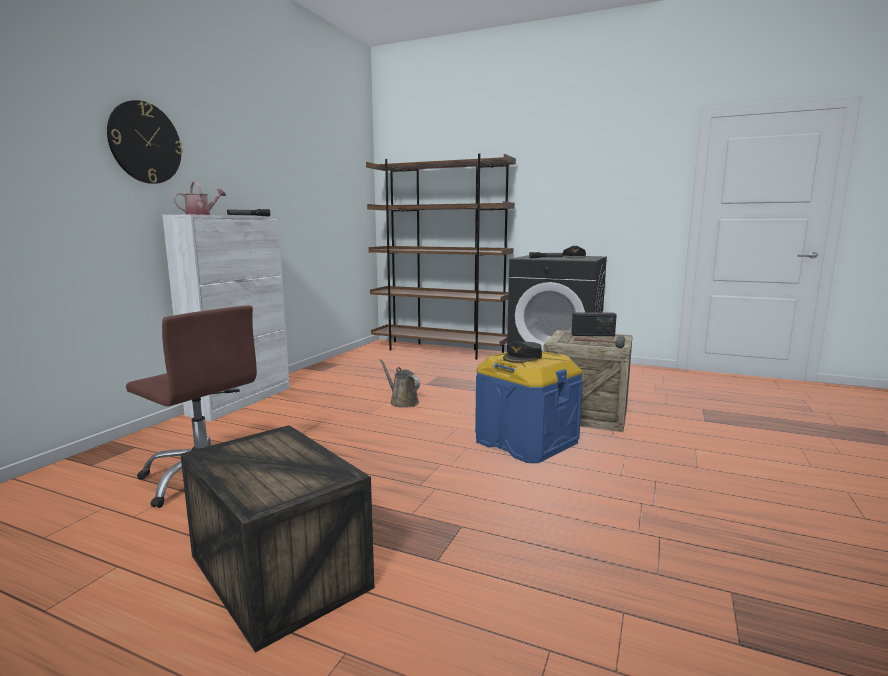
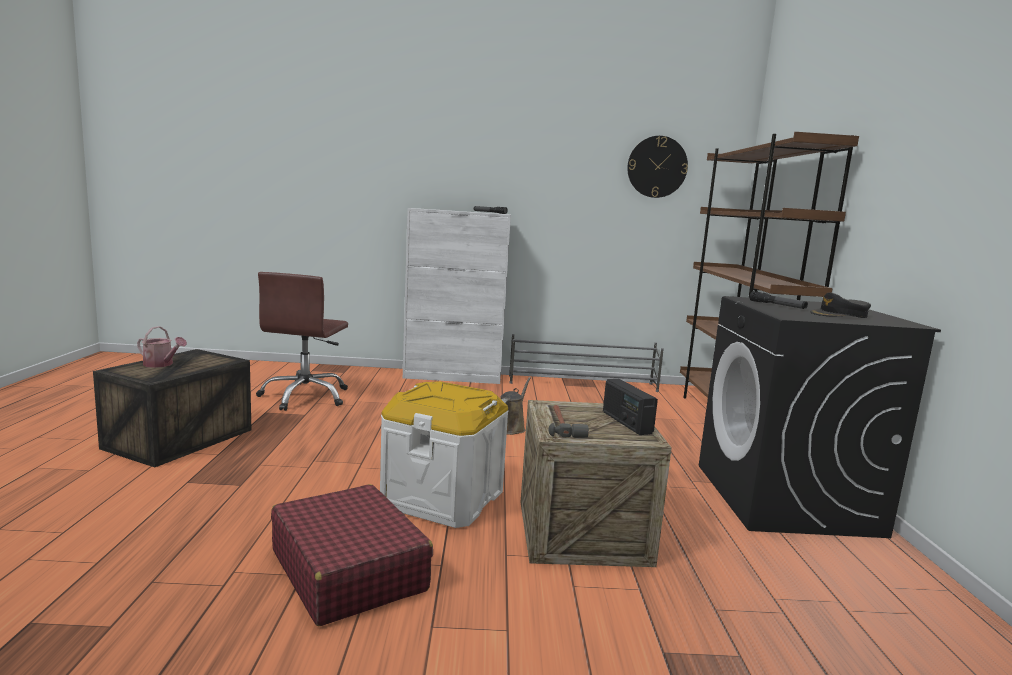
camera: 65 degrees right, 0 degrees up
wall clock [107,100,183,184] -> wall clock moved to [627,136,688,198]
watering can [173,181,226,215] -> watering can moved to [137,326,187,368]
blue storage box [475,351,583,463] -> white storage box [380,381,509,528]
black cap [503,342,542,363] -> none
none -> red suitcase [271,484,433,626]
none -> grey shoe rack [509,334,664,392]

